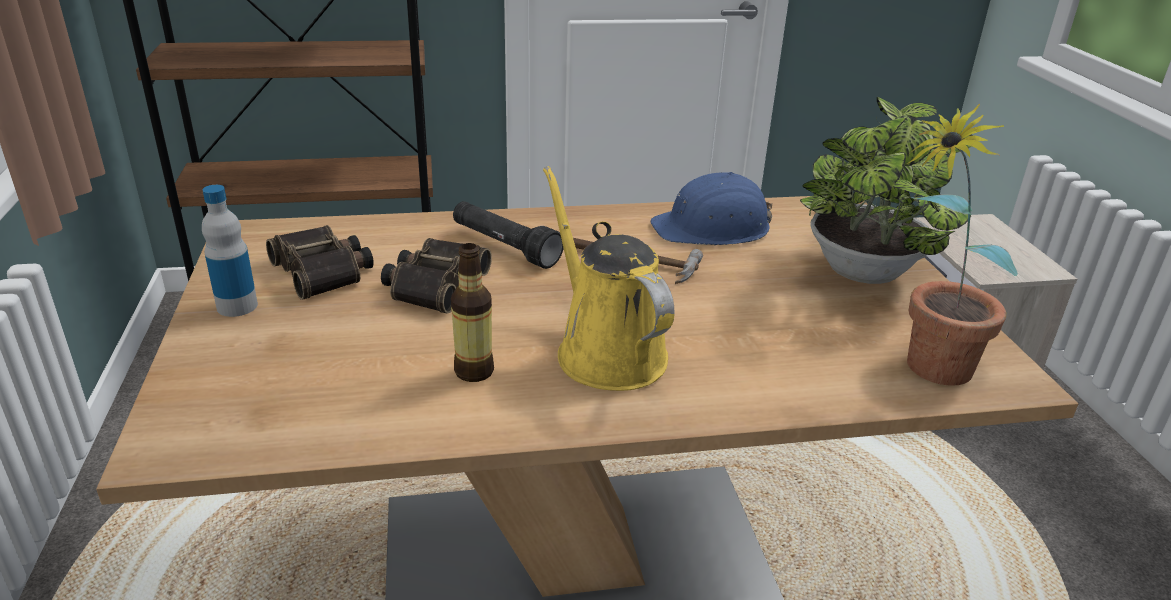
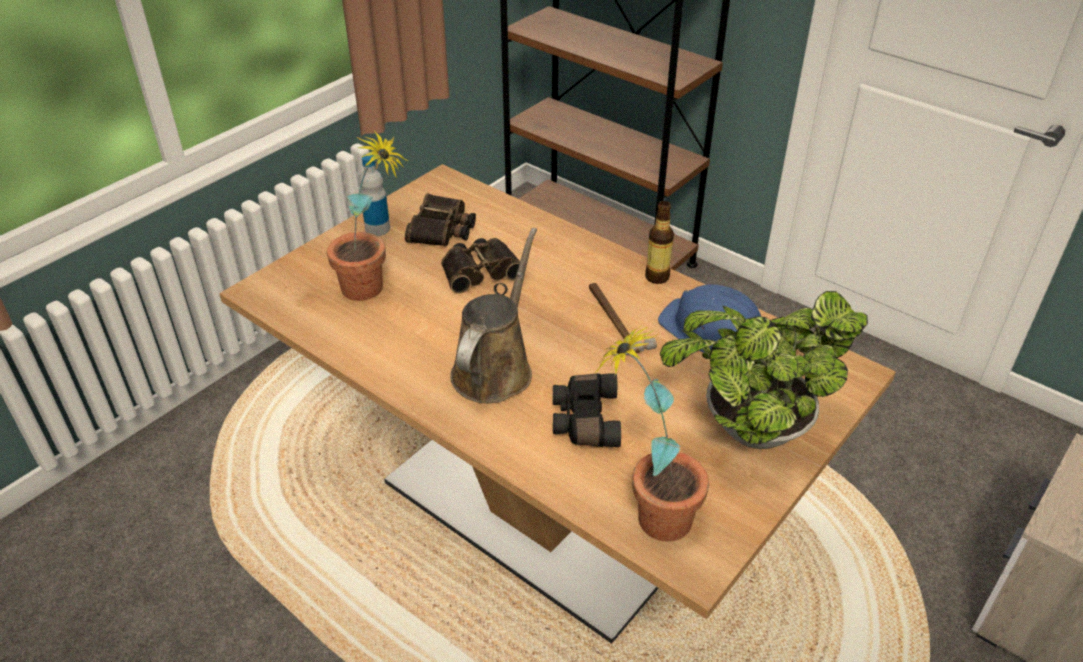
camera: 50 degrees right, 10 degrees up
bottle [451,243,494,382] -> bottle moved to [645,201,674,284]
black flashlight [453,201,564,269] -> none
yellow watering can [543,166,674,391] -> brown watering can [450,228,537,403]
none -> potted plant [327,130,408,301]
none -> black binoculars [553,373,621,447]

